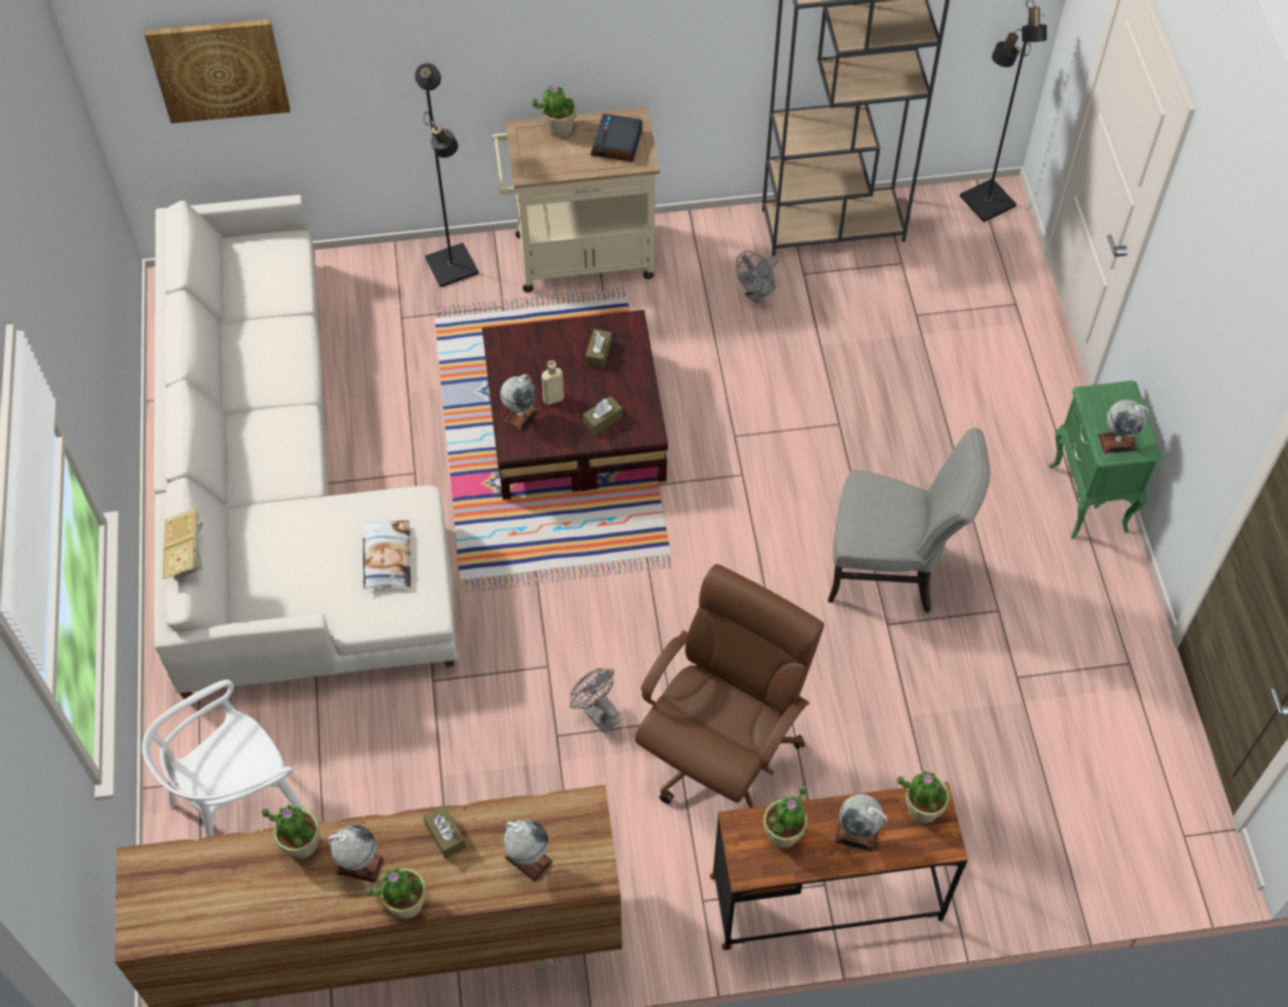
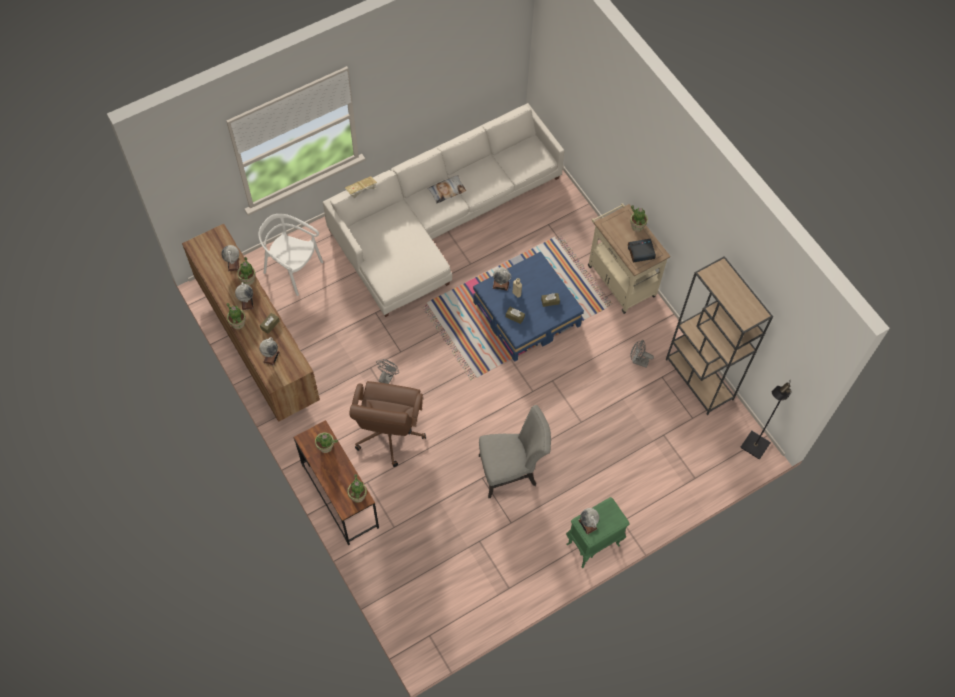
camera: 65 degrees right, 5 degrees up
picture [145,19,290,123] -> none
pillow [362,519,411,589] -> pillow moved to [427,175,466,203]
black floor lamp [415,63,479,287] -> none
brown coffee table [482,310,668,500] -> blue coffee table [473,251,584,362]
brown office chair [635,564,824,808] -> brown office chair turned 90 degrees clockwise [349,381,426,467]
grey chair [828,428,990,613] -> grey chair turned 90 degrees counterclockwise [479,405,551,498]
globe [835,794,887,852] -> globe moved to [221,245,239,271]

